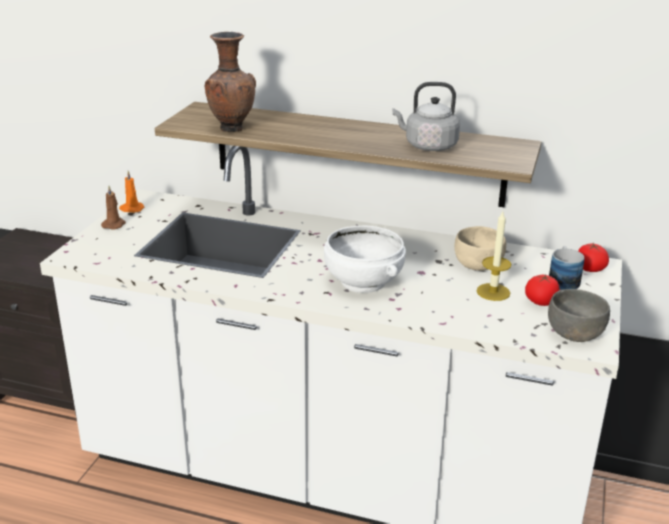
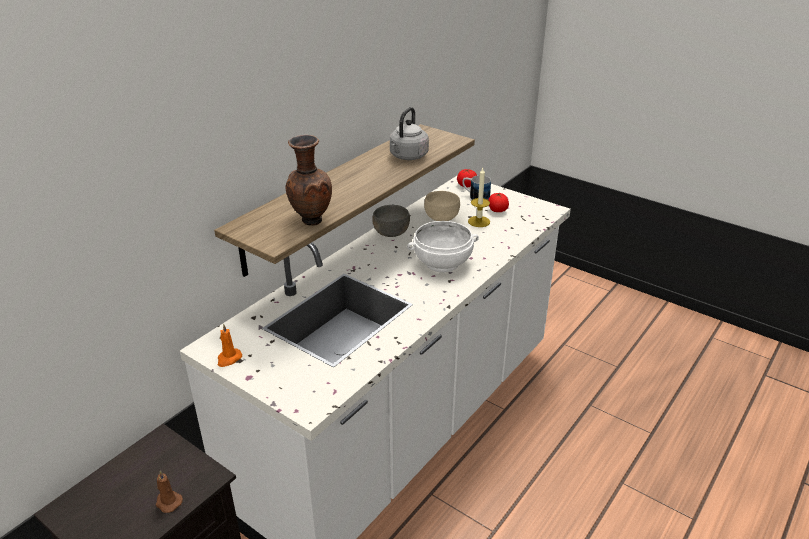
camera: 70 degrees left, 5 degrees up
brown candle [101,186,126,230] -> brown candle moved to [156,471,183,513]
grey bowl [548,289,610,342] -> grey bowl moved to [372,205,410,237]

